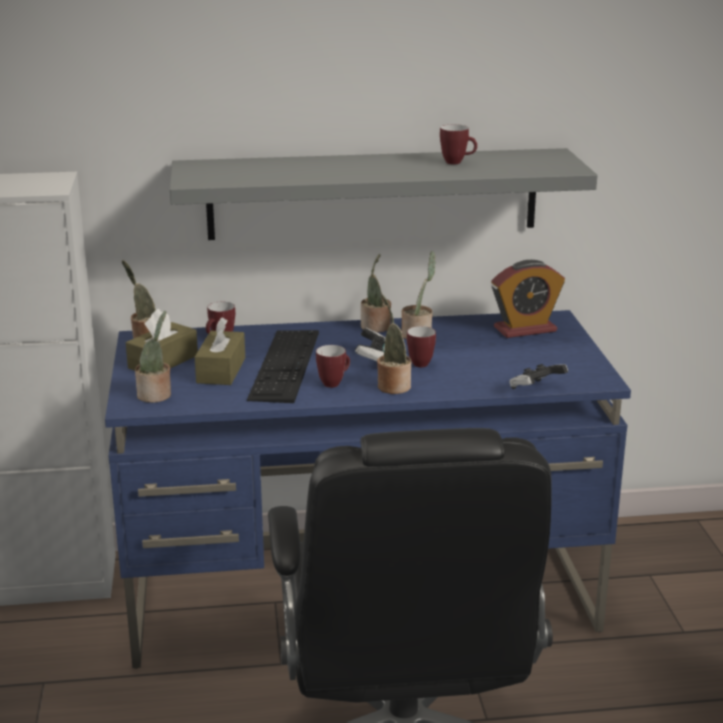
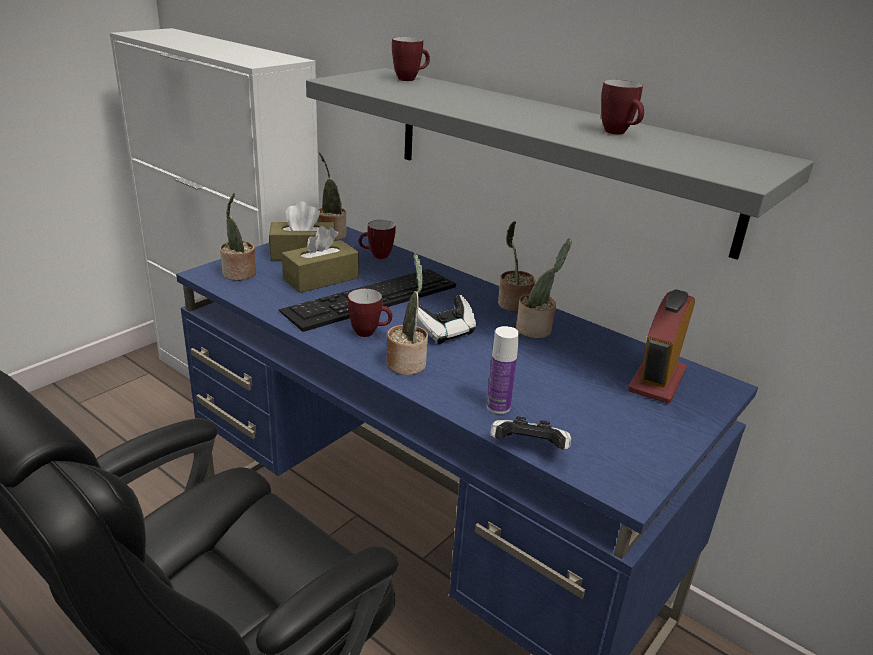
camera: 45 degrees right, 5 degrees up
mug [407,326,436,367] -> mug moved to [392,37,430,81]
alarm clock [491,260,565,338] -> alarm clock turned 90 degrees clockwise [628,289,695,404]
none -> bottle [487,326,519,414]

